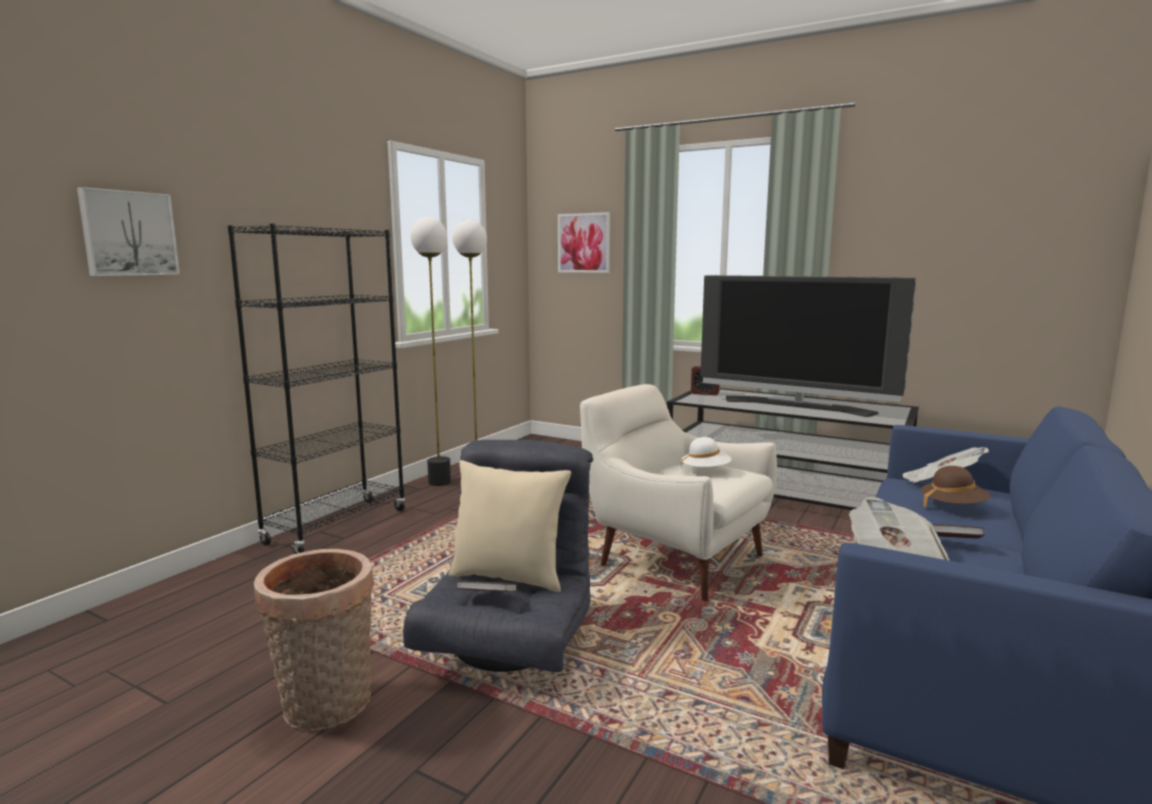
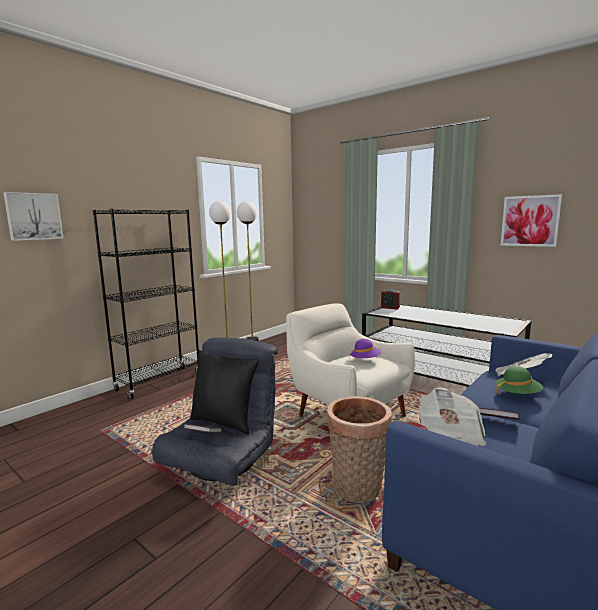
camera: 10 degrees right, 0 degrees up
basket [254,549,374,731] -> basket moved to [327,396,392,502]
beige pillow [449,460,571,592] -> black pillow [190,350,259,434]
picture [558,212,610,273] -> picture moved to [501,194,562,247]
white hat [681,437,732,467] -> purple hat [349,339,382,360]
television [700,275,916,417] -> none
brown hat [921,466,991,508] -> green hat [496,366,543,395]

